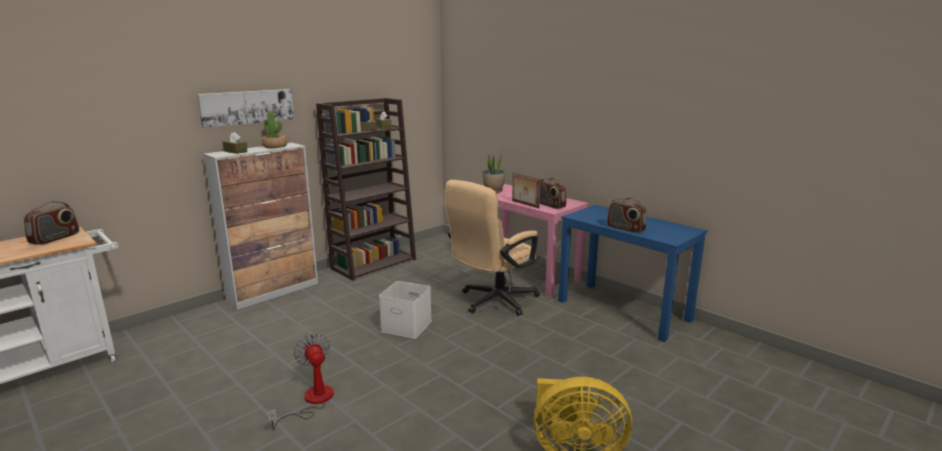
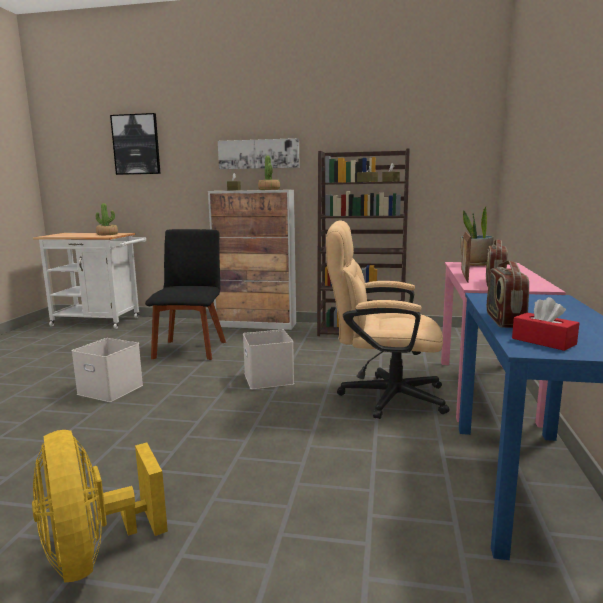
camera: 55 degrees right, 5 degrees down
radio [24,201,79,245] -> potted plant [96,203,118,235]
fan [267,333,334,430] -> white storage box [72,338,143,402]
none -> picture [110,113,161,175]
none -> black chair [145,229,226,360]
none -> red tissue box [512,297,579,351]

